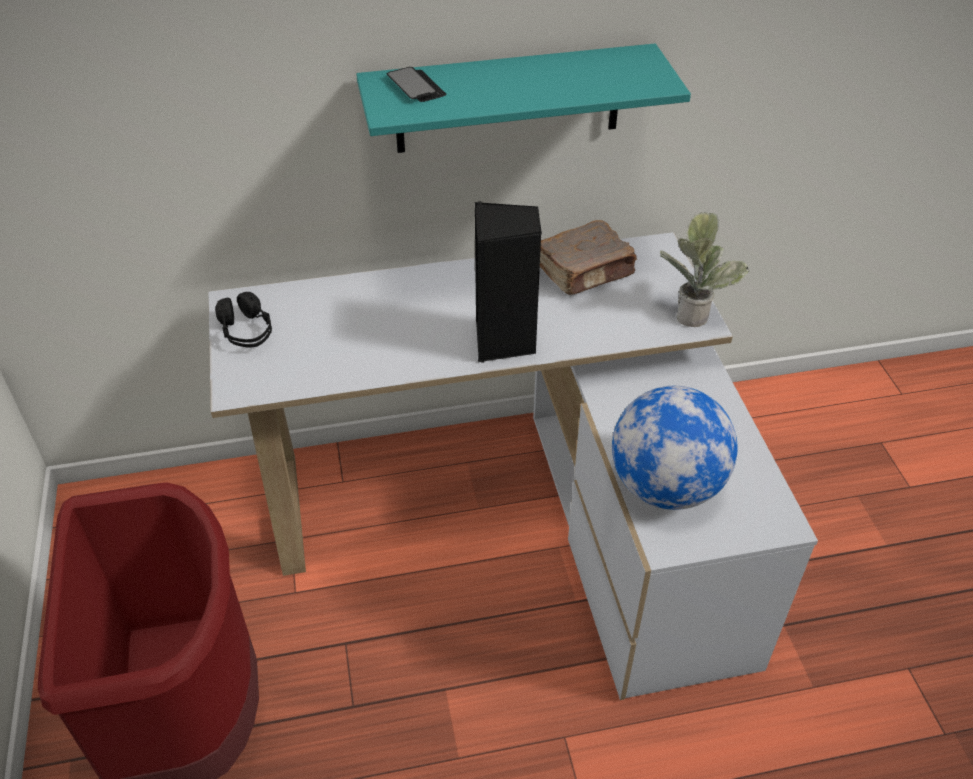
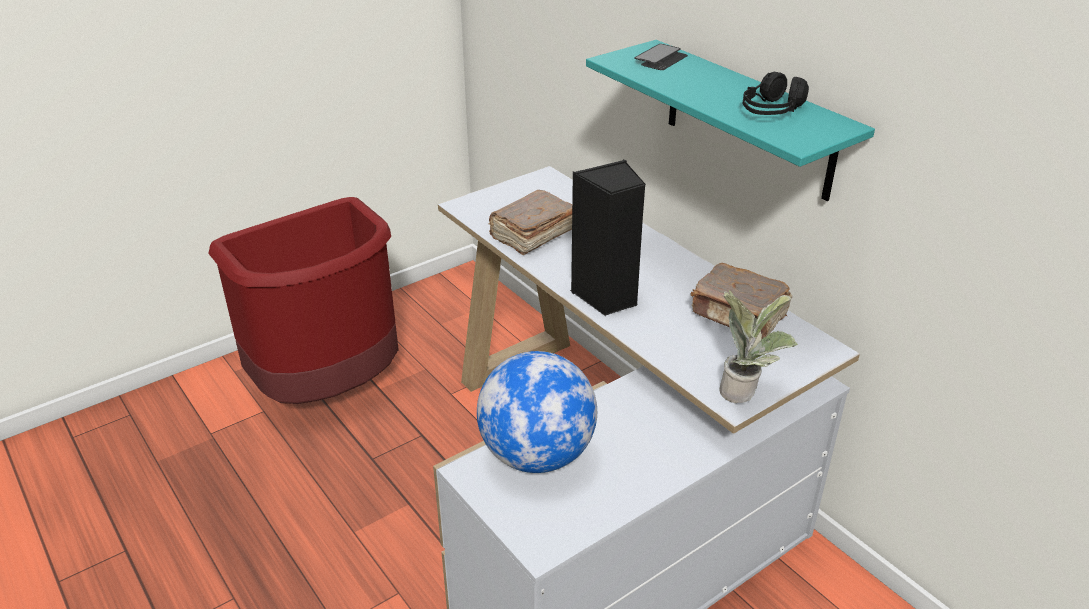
camera: 65 degrees right, 10 degrees down
black headphones [215,292,272,348] -> black headphones moved to [742,72,809,115]
none -> brown book [489,190,572,255]

